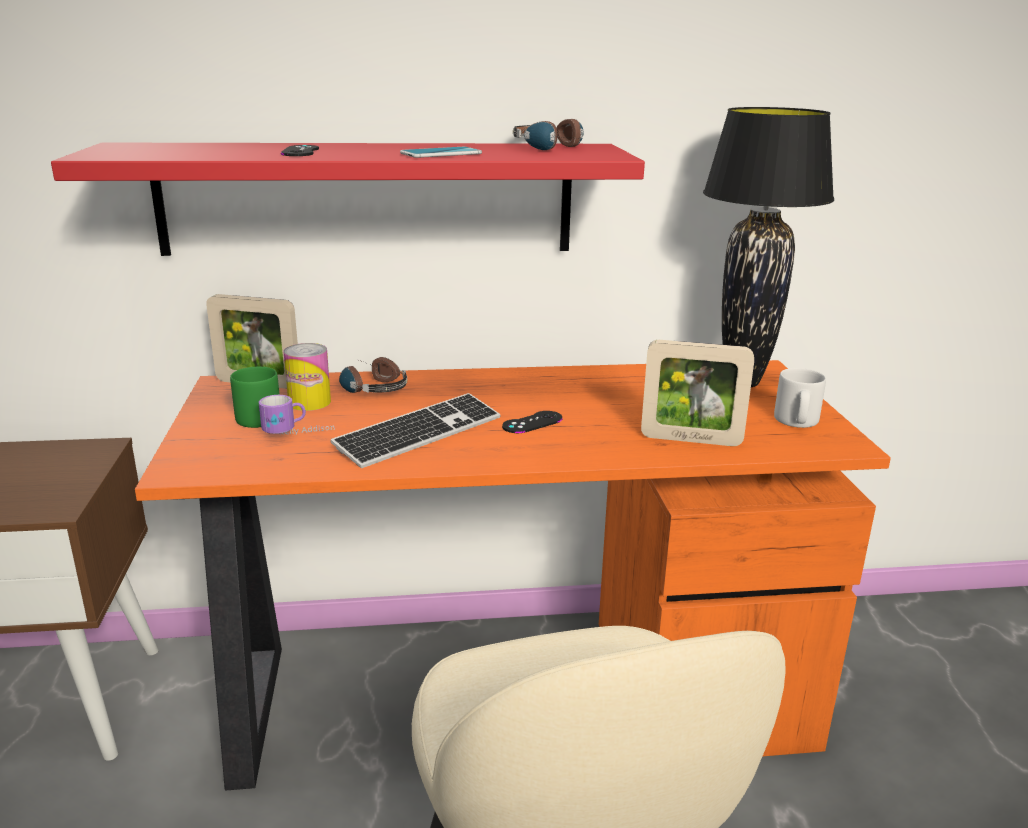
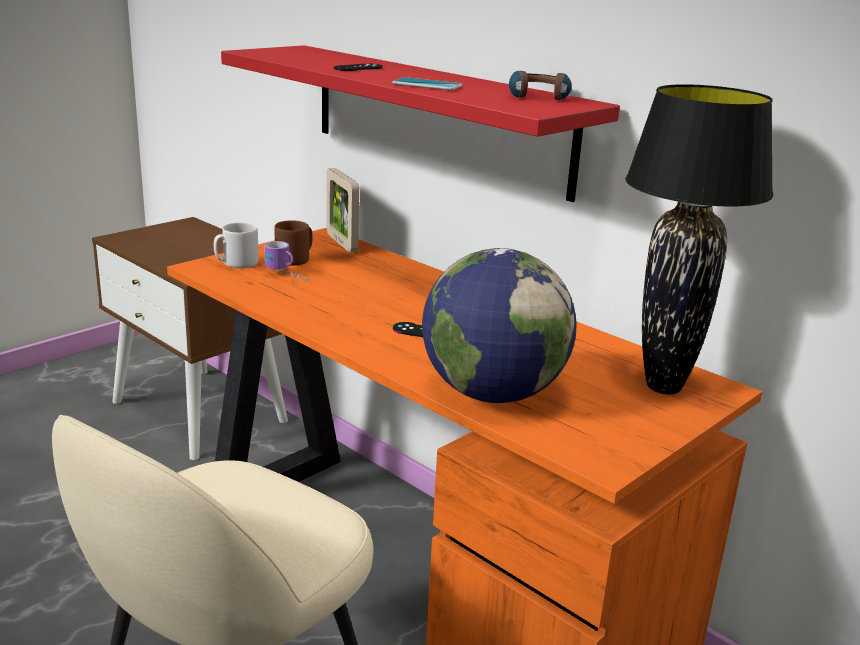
camera: 50 degrees right, 0 degrees up
green mug [230,367,280,428] -> brown mug [274,220,313,266]
can [283,343,331,411] -> none
keyboard [331,393,501,468] -> none
headphones [339,357,407,393] -> none
picture frame [641,340,754,446] -> globe [422,248,576,403]
grey mug [774,368,826,428] -> grey mug moved to [214,222,259,268]

